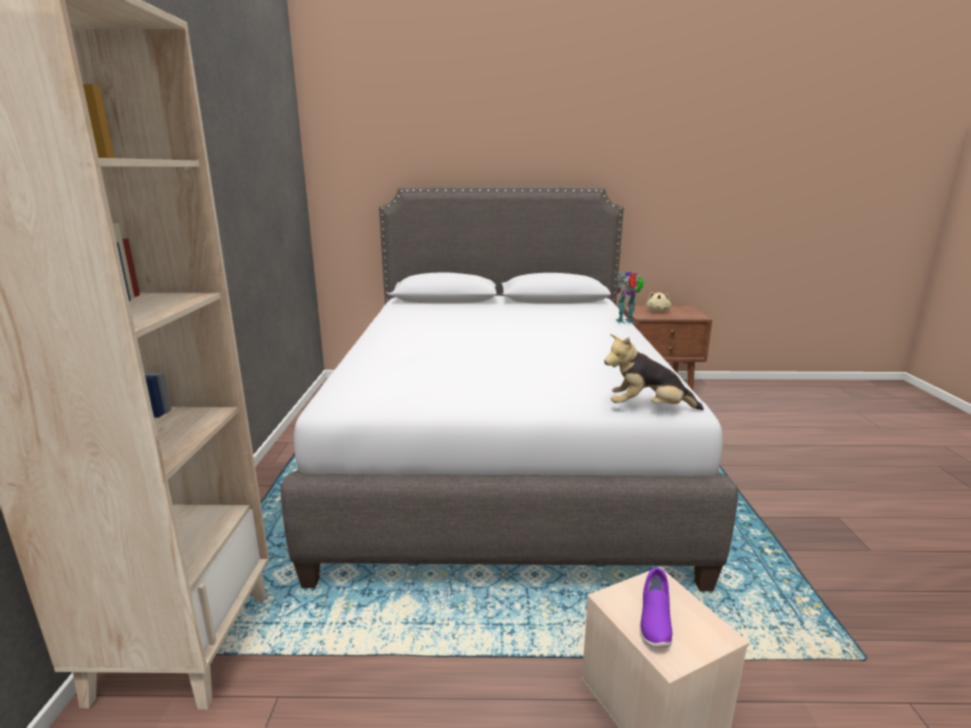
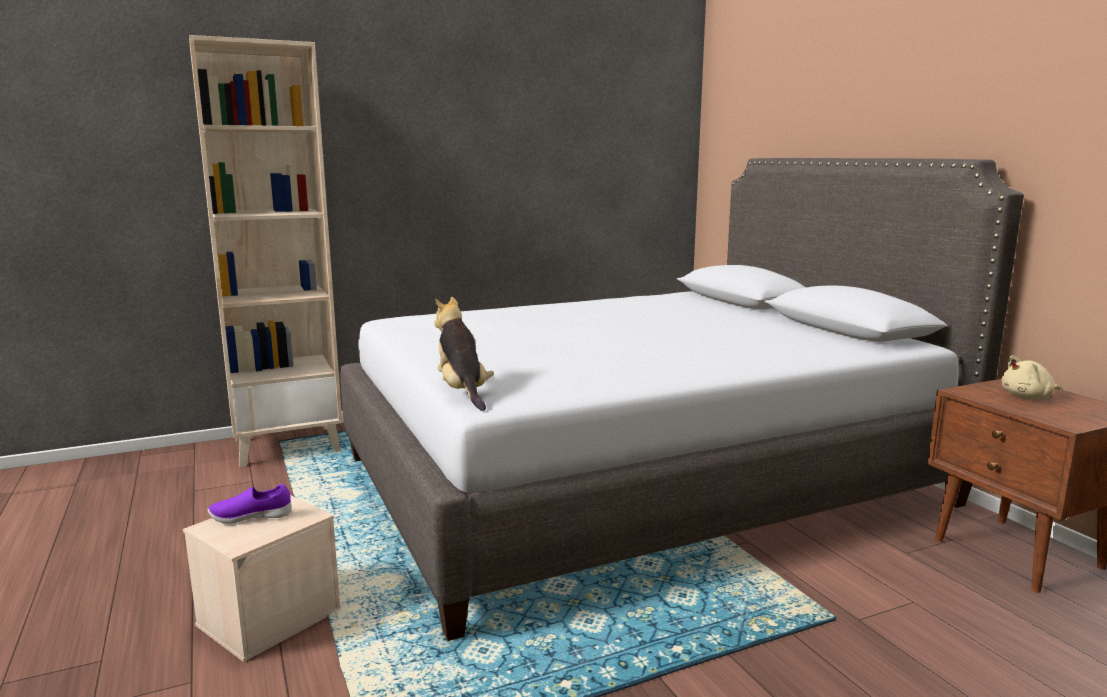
camera: 65 degrees right, 5 degrees down
toy robot [616,271,644,324] -> none

